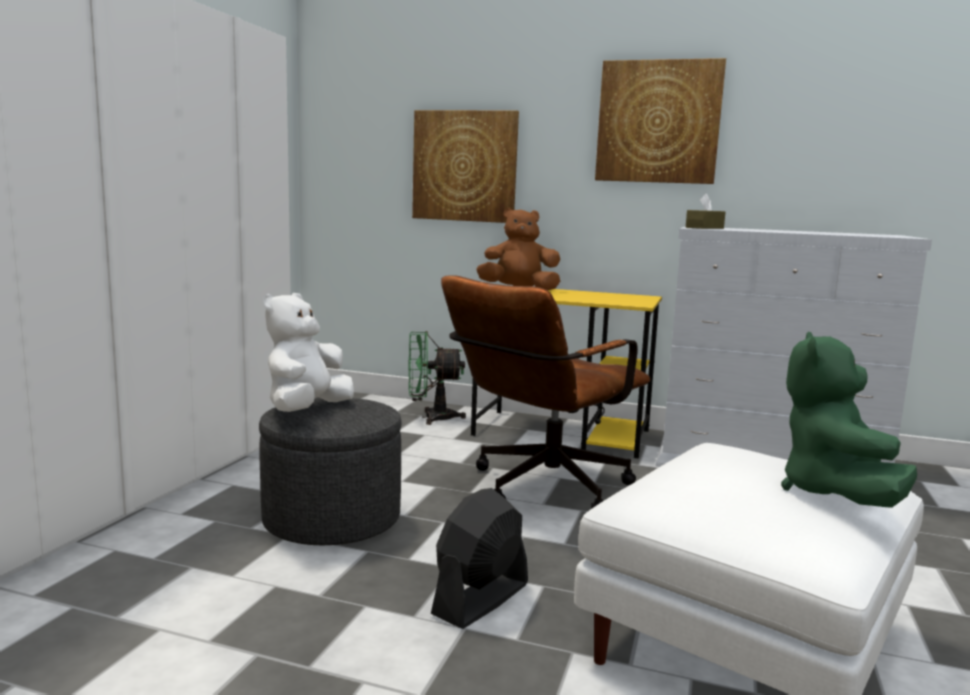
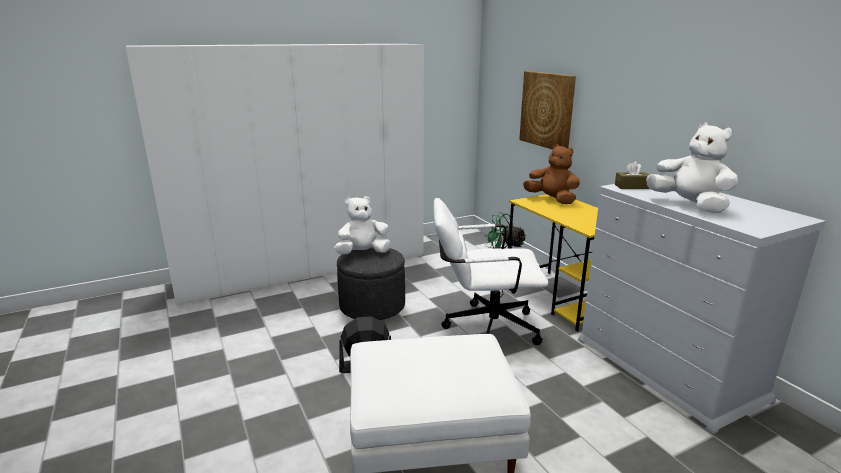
camera: 45 degrees right, 10 degrees up
brown office chair [441,275,650,509] -> white office chair [433,198,548,345]
picture [595,58,726,184] -> none
green plush toy [781,332,917,508] -> none
none -> white plush toy [646,122,738,213]

